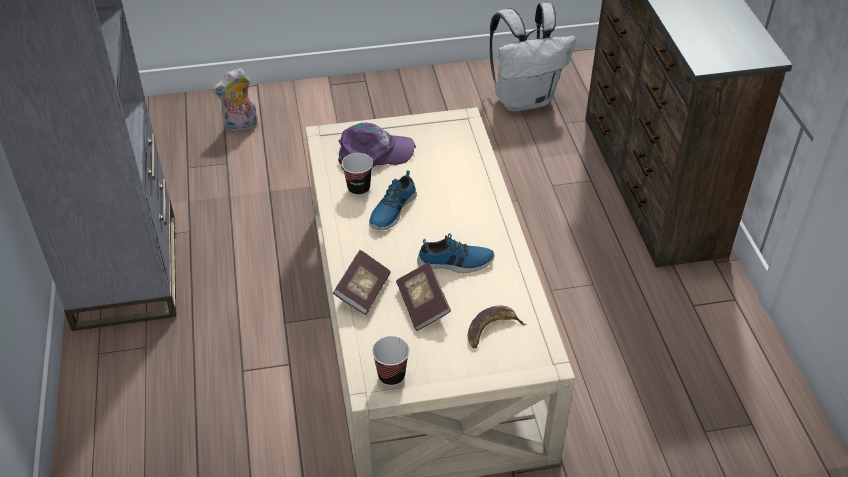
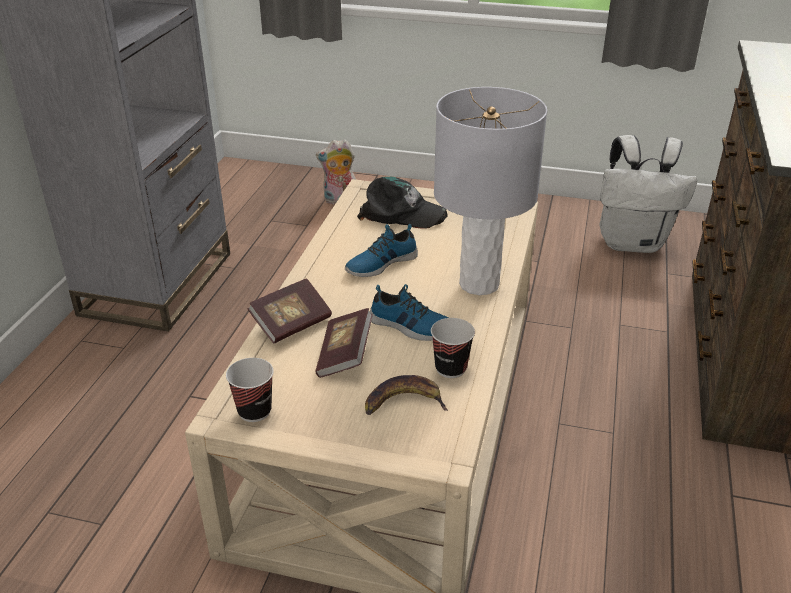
camera: 25 degrees right, 10 degrees down
purple cap [338,123,416,170] -> black cap [357,177,448,229]
cup [342,153,373,196] -> cup moved to [431,318,475,378]
none -> grey table lamp [434,87,547,295]

